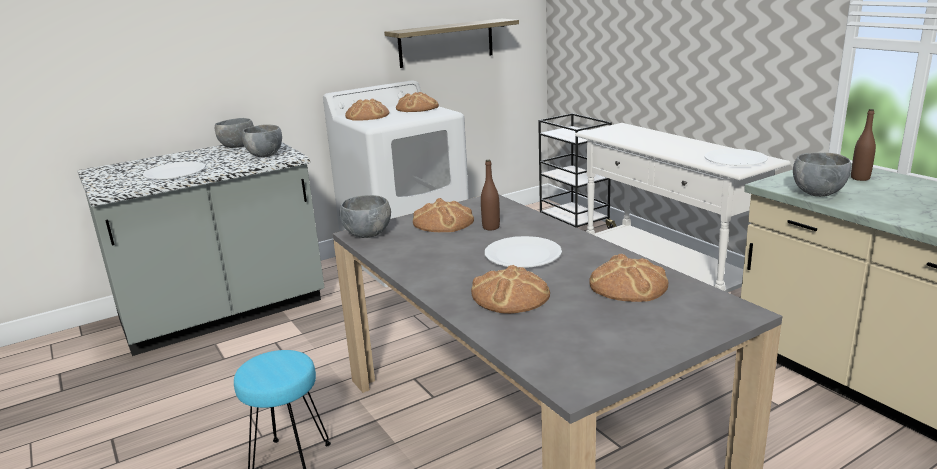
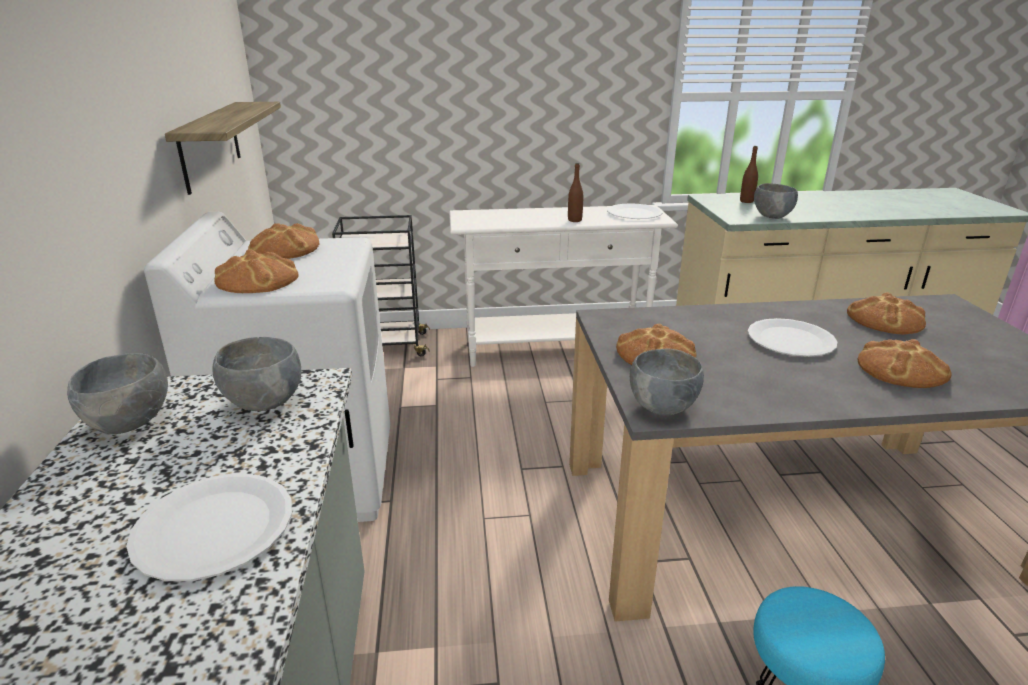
camera: 65 degrees left, 5 degrees up
brown bottle [481,160,500,230] -> brown bottle moved to [568,163,583,222]

